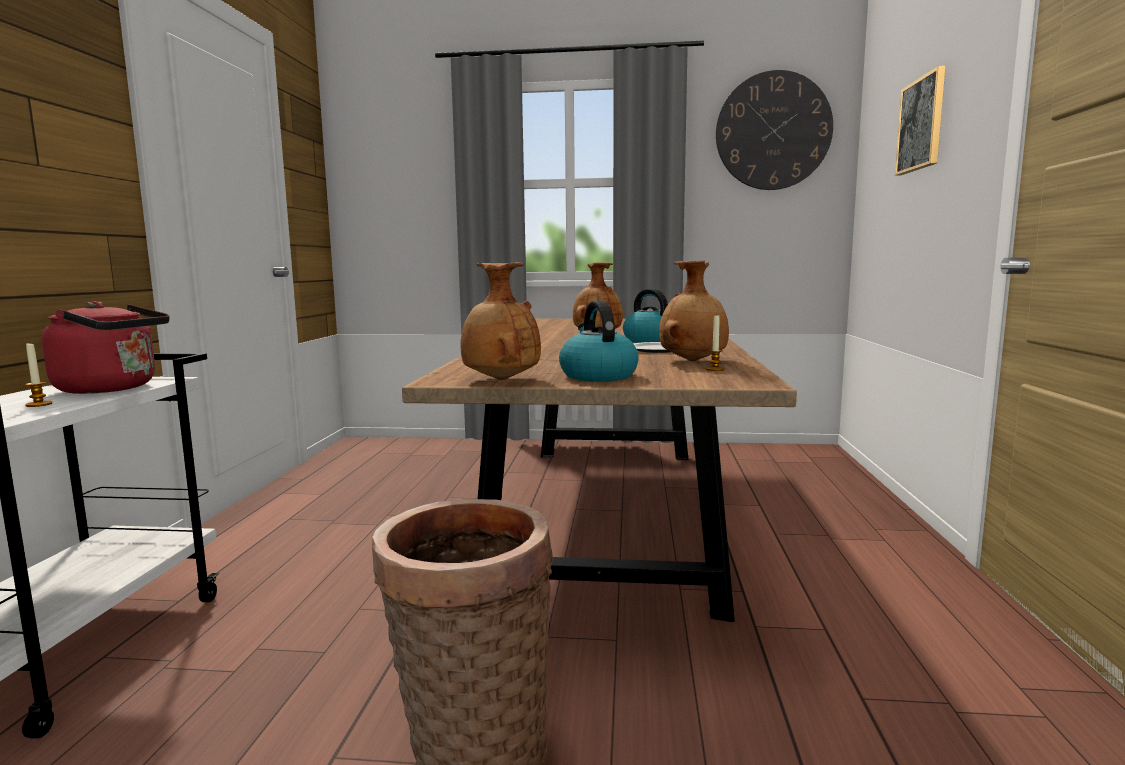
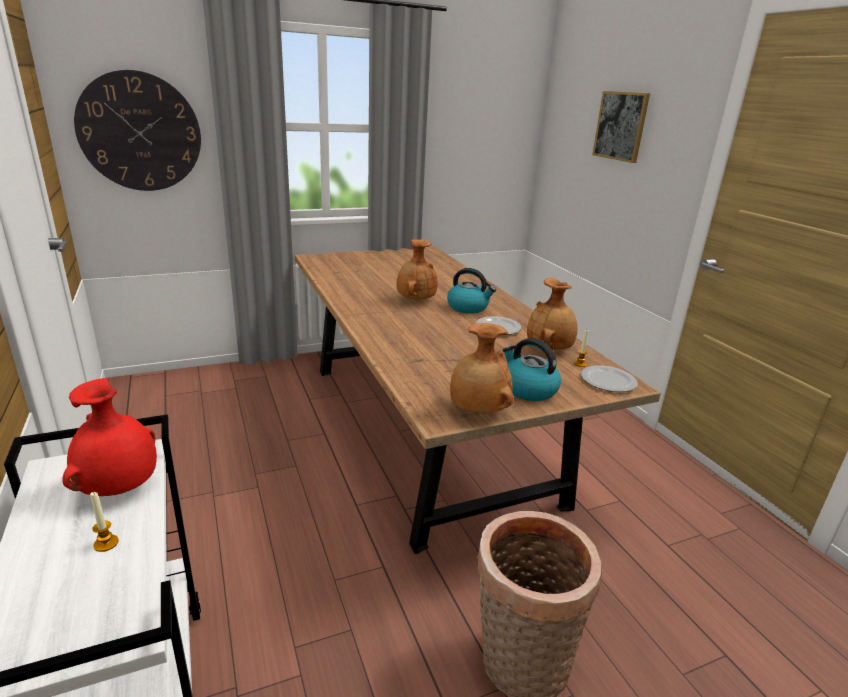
camera: 30 degrees left, 15 degrees up
red kettle [42,301,170,394] -> red vase [62,378,157,496]
wall clock [716,70,833,190] -> wall clock moved to [74,70,201,191]
none -> plate [581,365,638,392]

